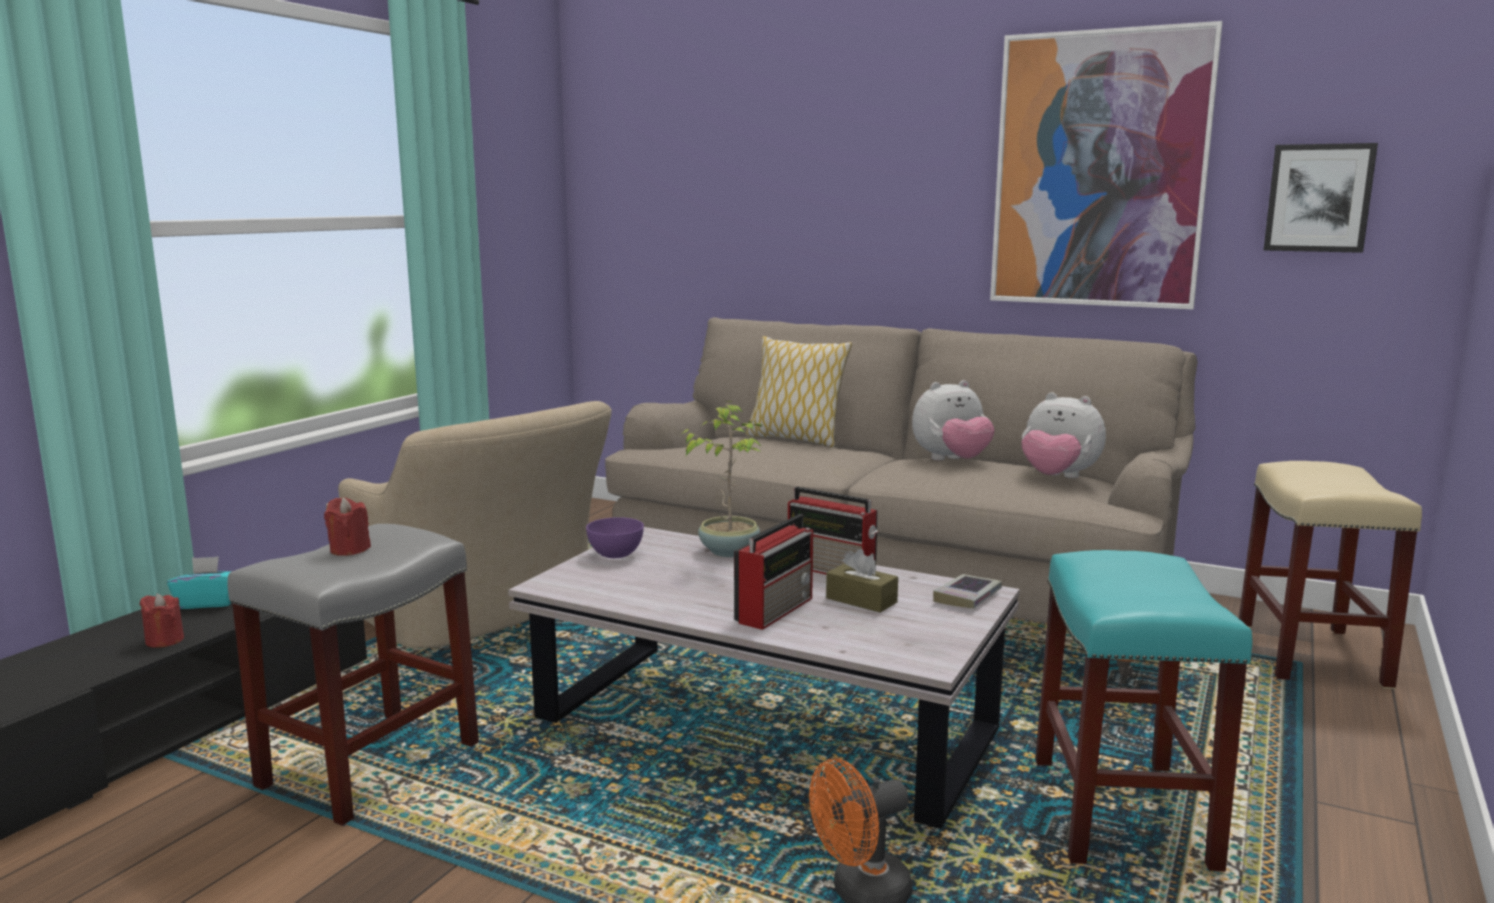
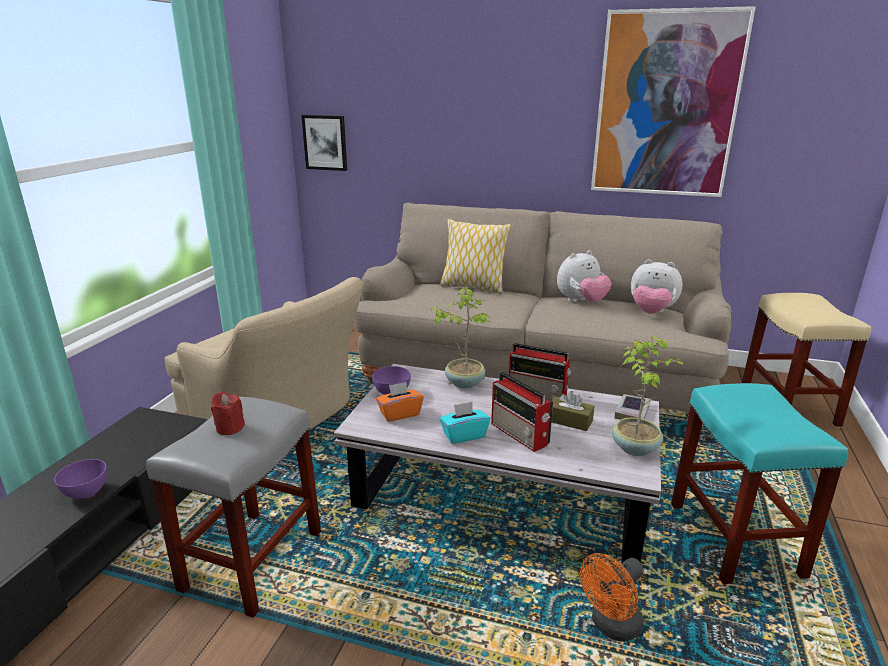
camera: 10 degrees left, 10 degrees up
red candle [140,594,184,648] -> purple bowl [54,459,107,499]
turquoise tissue box [167,556,231,609] -> turquoise tissue box moved to [440,402,490,444]
radio [734,514,813,630] -> radio turned 120 degrees clockwise [491,372,553,452]
picture [1264,143,1378,253] -> picture moved to [301,115,347,171]
none -> orange tissue box [376,382,424,422]
none -> potted plant [612,336,685,456]

